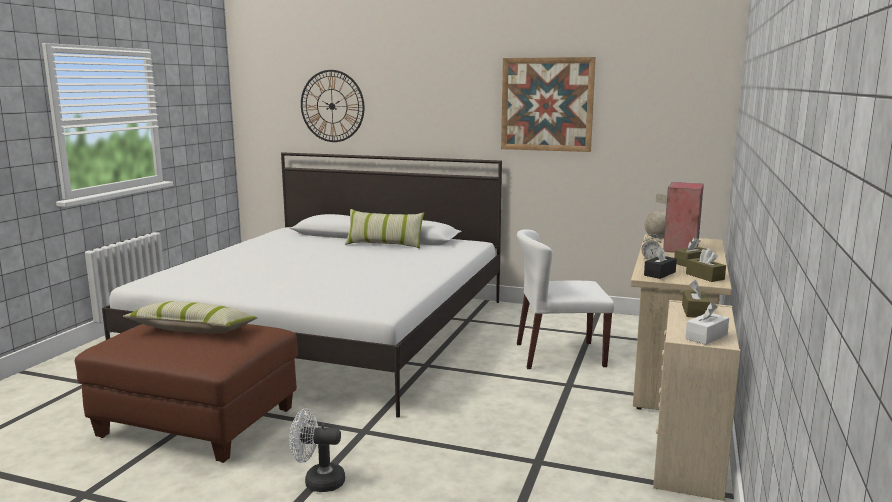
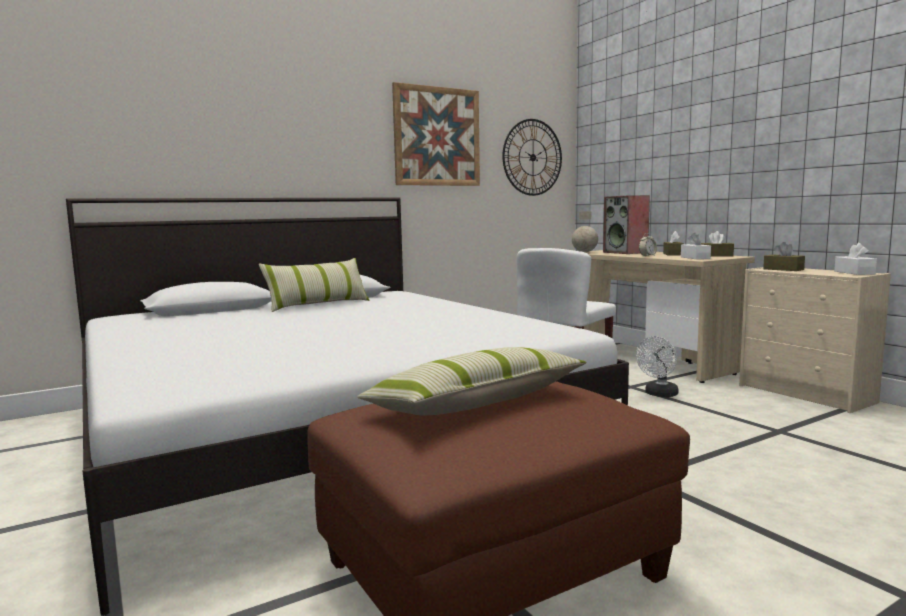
camera: 50 degrees left, 5 degrees down
white fan [289,408,345,492] -> white fan moved to [636,336,678,397]
wall clock [301,70,364,142] -> wall clock moved to [502,119,562,196]
black tissue box [644,246,677,279] -> white tissue box [681,232,711,259]

